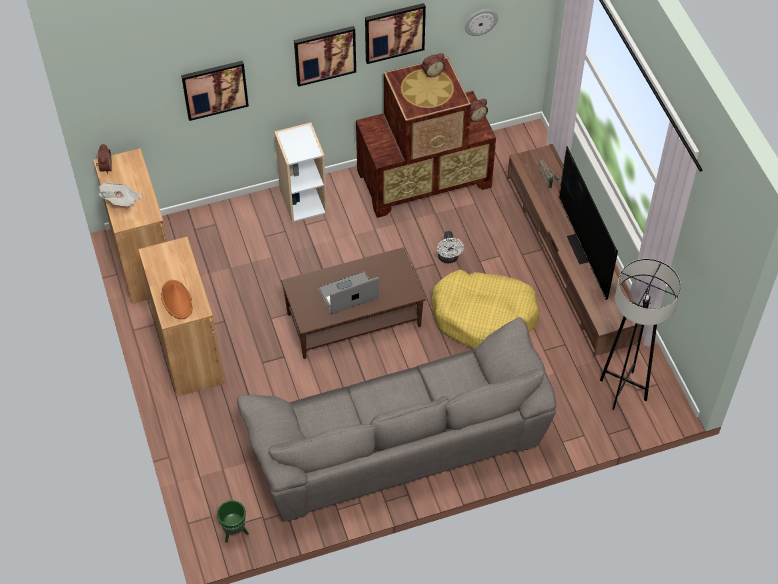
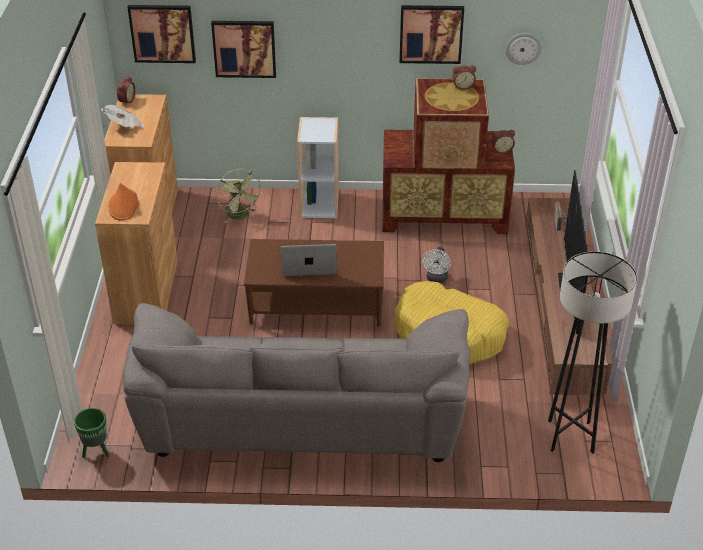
camera: 20 degrees right, 15 degrees down
picture [294,26,356,87] -> picture moved to [127,5,196,63]
none -> green fan [216,169,263,223]

